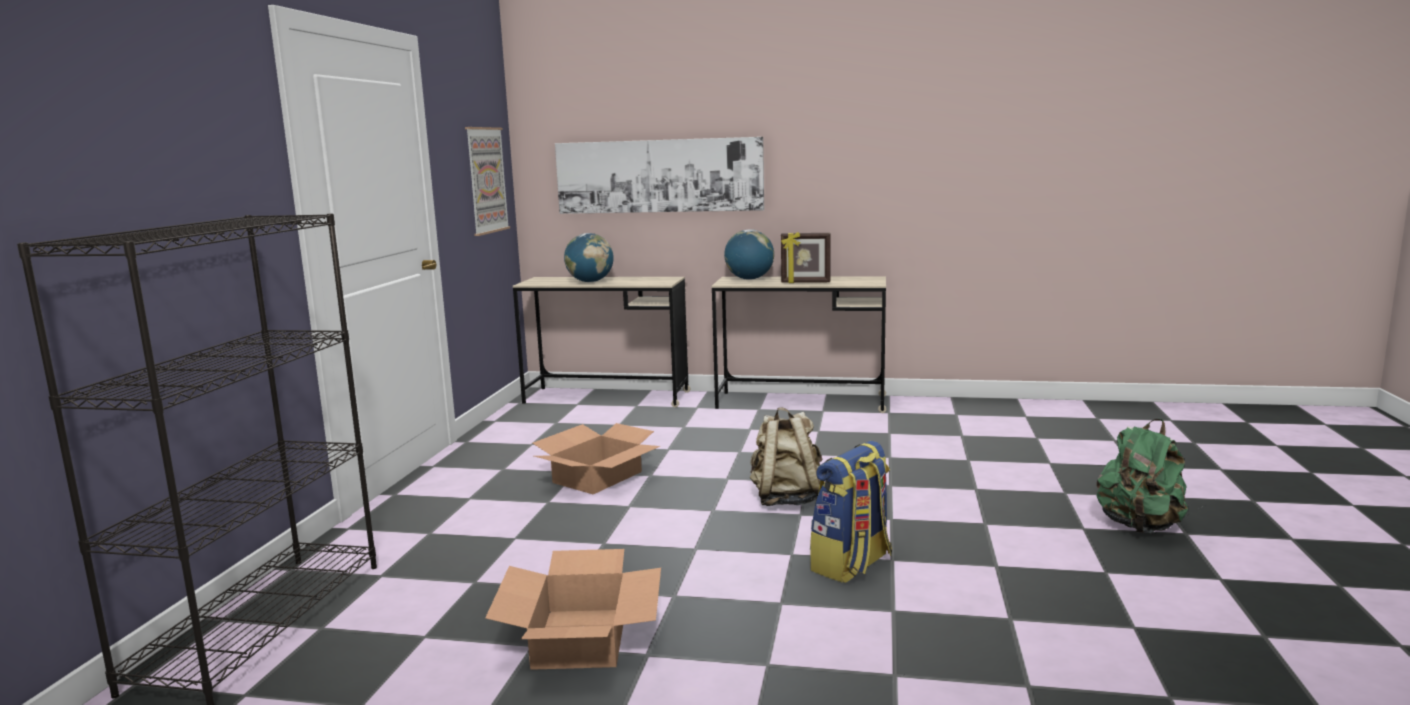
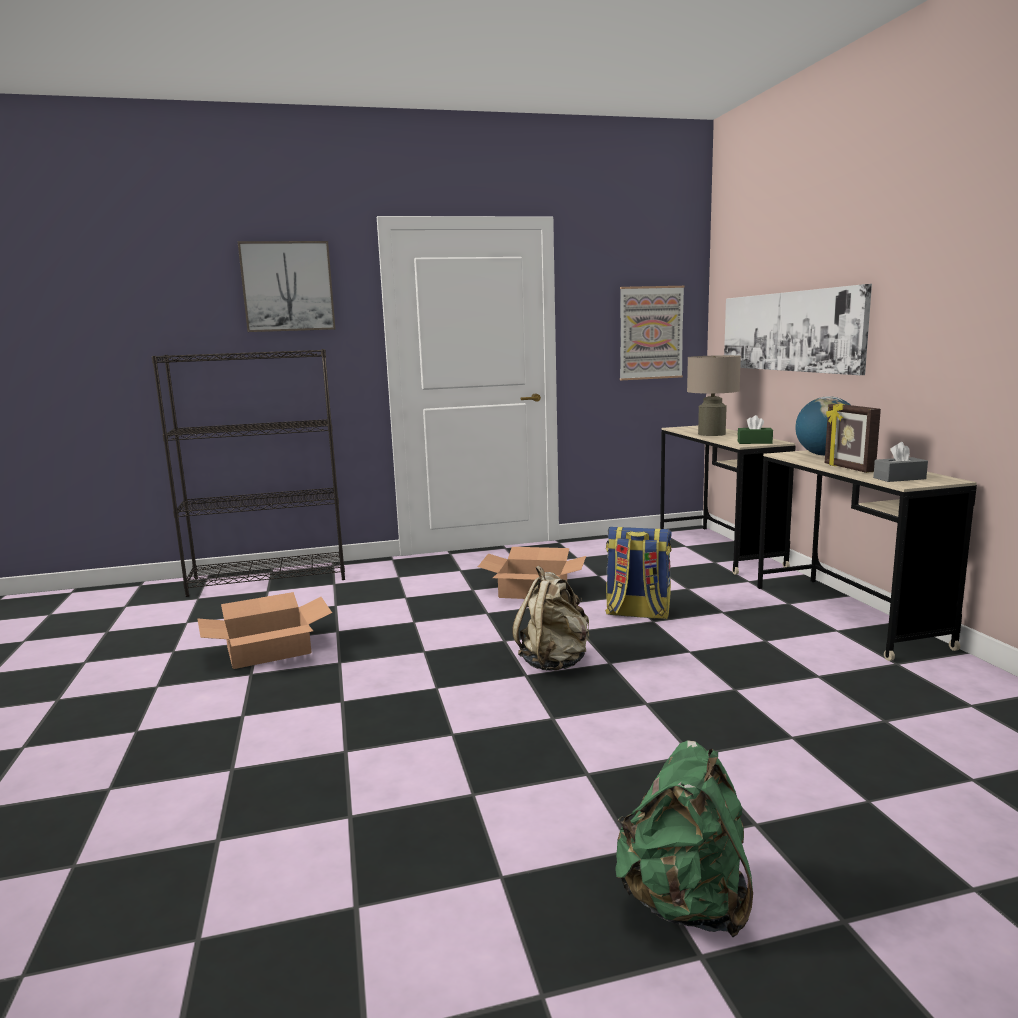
camera: 65 degrees right, 0 degrees up
globe [564,233,614,282] -> beige table lamp [687,355,741,436]
backpack [810,441,892,583] -> backpack moved to [605,527,671,619]
none -> picture [238,241,335,332]
none -> green tissue box [738,415,773,444]
none -> grey tissue box [873,442,928,482]

